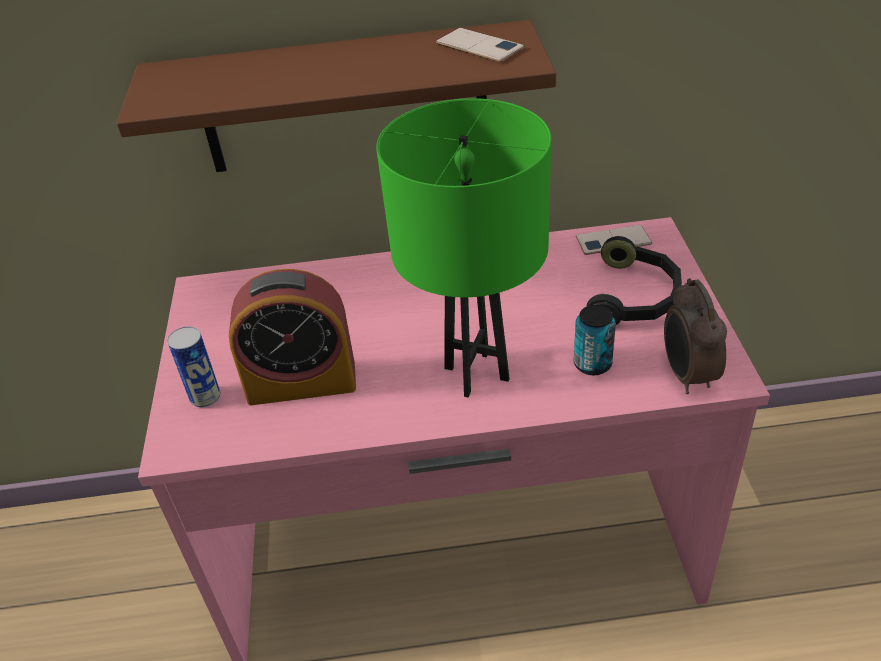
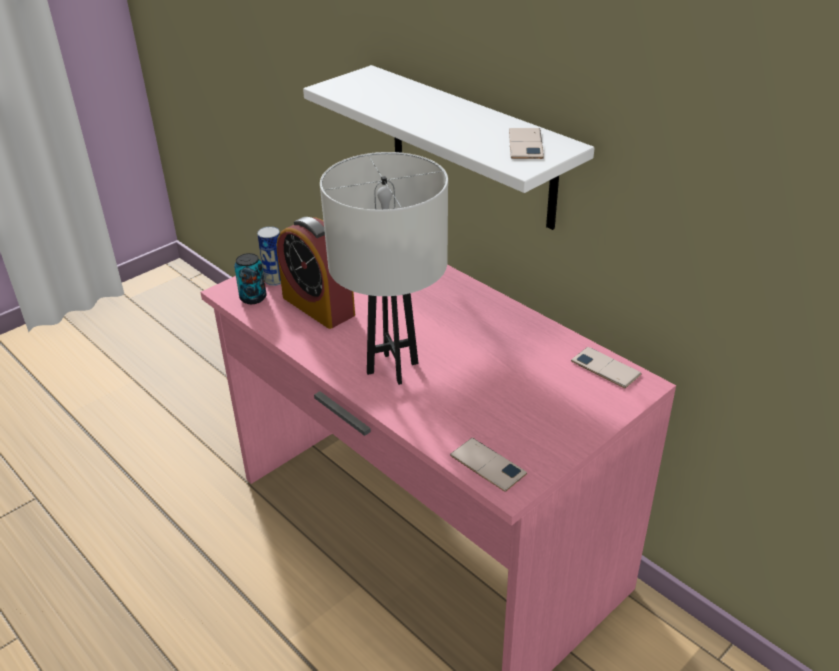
camera: 50 degrees right, 5 degrees down
brown shelf [117,20,556,172] -> white shelf [303,65,594,230]
green table lamp [376,98,551,397] -> white table lamp [320,152,448,385]
can [574,305,616,375] -> can moved to [234,253,267,304]
black headphones [587,236,682,325] -> none
alarm clock [664,278,727,394] -> phone [450,438,527,492]

